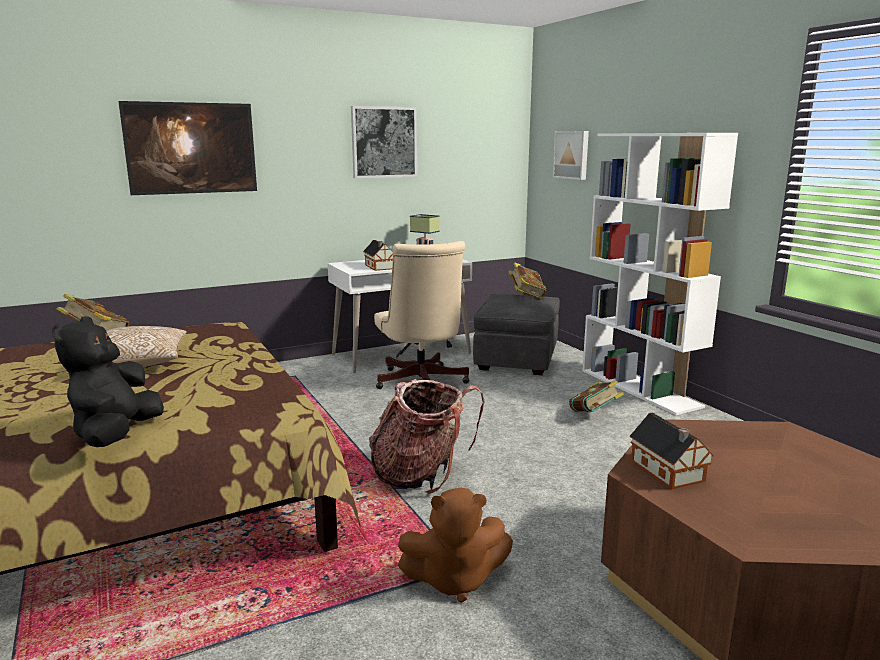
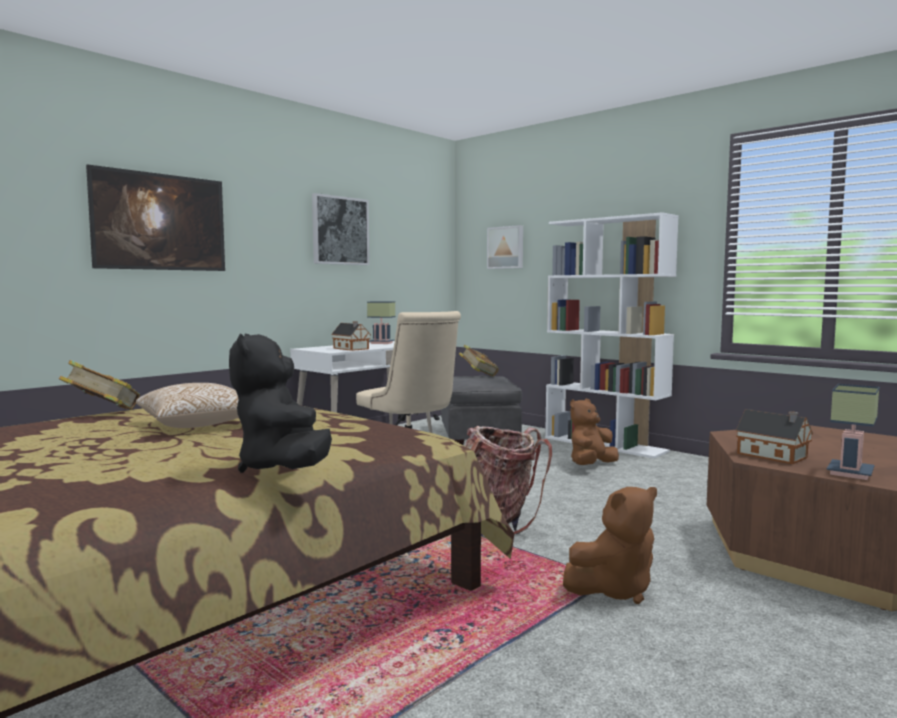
camera: 20 degrees left, 10 degrees down
book [569,381,624,412] -> brown plush toy [570,399,619,465]
none -> table lamp [827,384,880,480]

